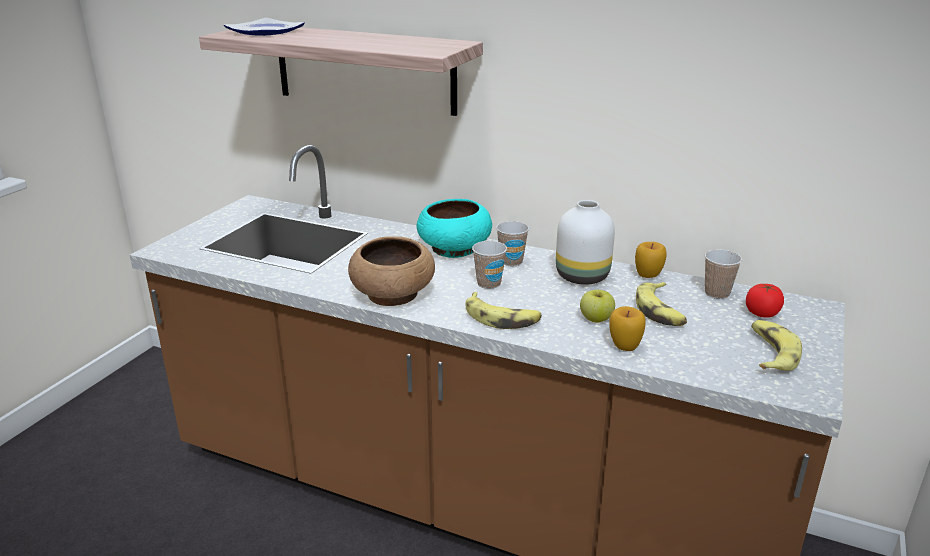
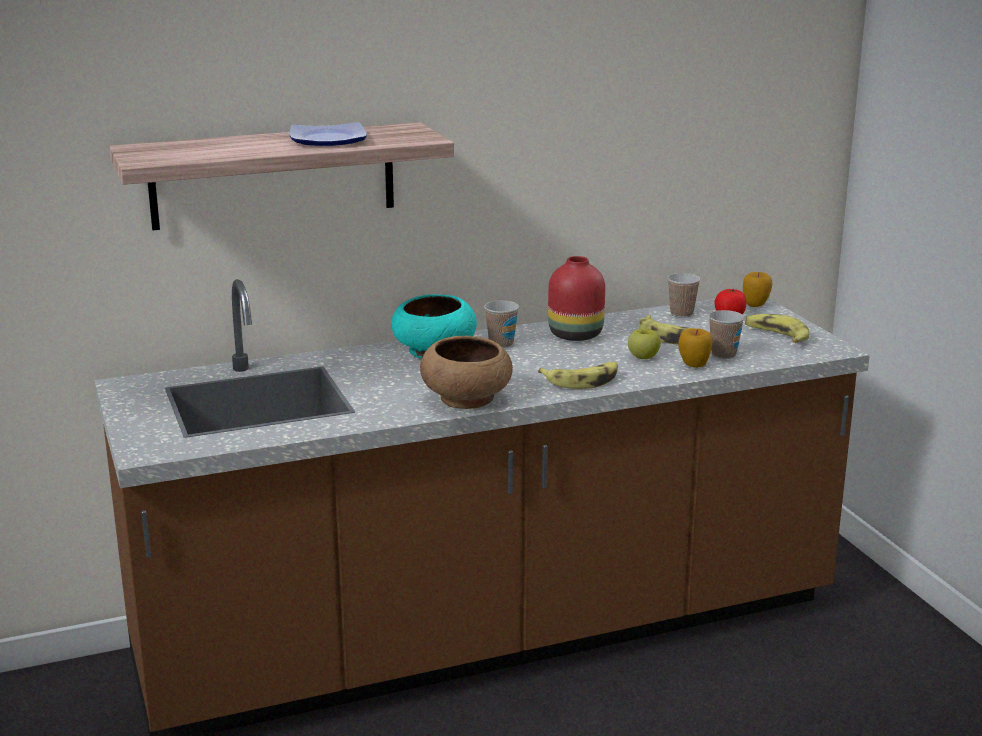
camera: 45 degrees left, 5 degrees down
plate [224,18,305,36] -> plate moved to [290,122,367,146]
cup [472,241,507,289] -> cup moved to [708,310,745,359]
white vase [556,200,615,285] -> red vase [548,256,605,341]
apple [635,242,667,278] -> apple moved to [743,272,772,307]

